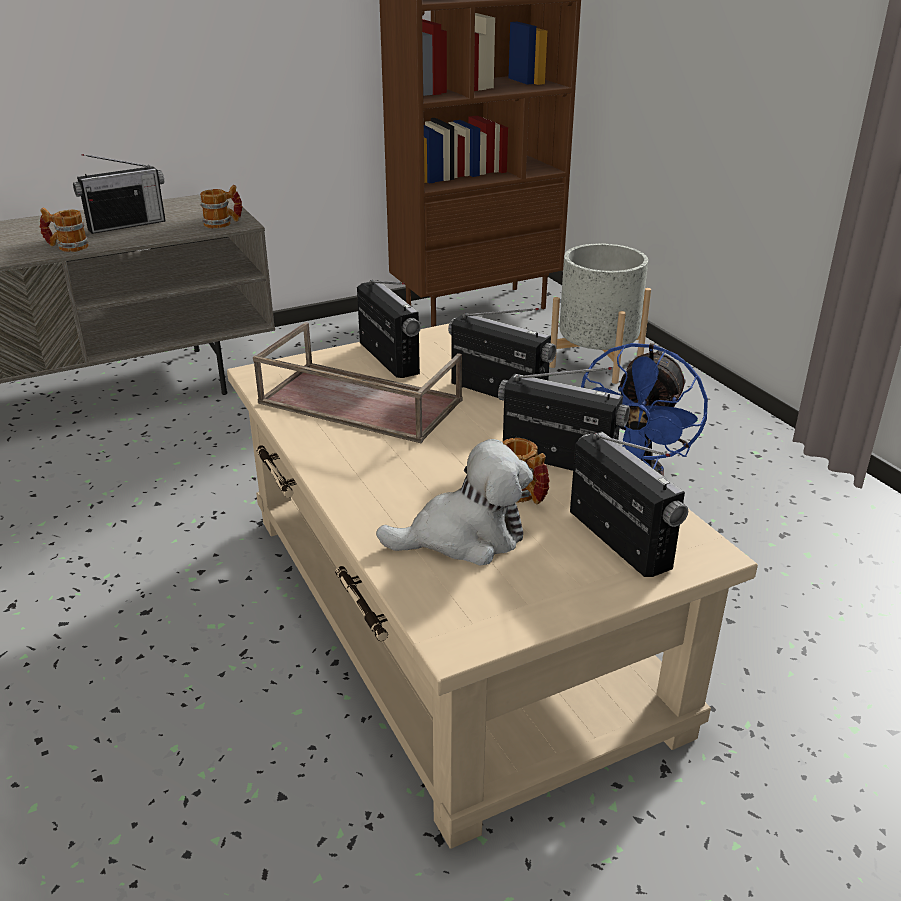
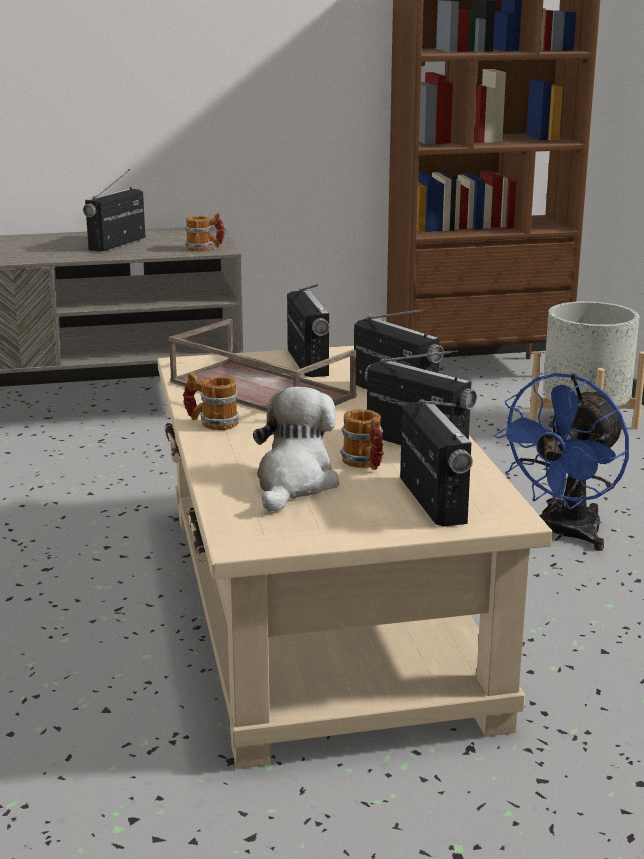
camera: 15 degrees right, 10 degrees down
mug [40,208,89,252] -> mug moved to [183,372,240,430]
radio [73,154,166,234] -> radio turned 135 degrees clockwise [83,169,145,252]
plush toy [376,439,533,566] -> plush toy turned 75 degrees counterclockwise [253,387,339,512]

